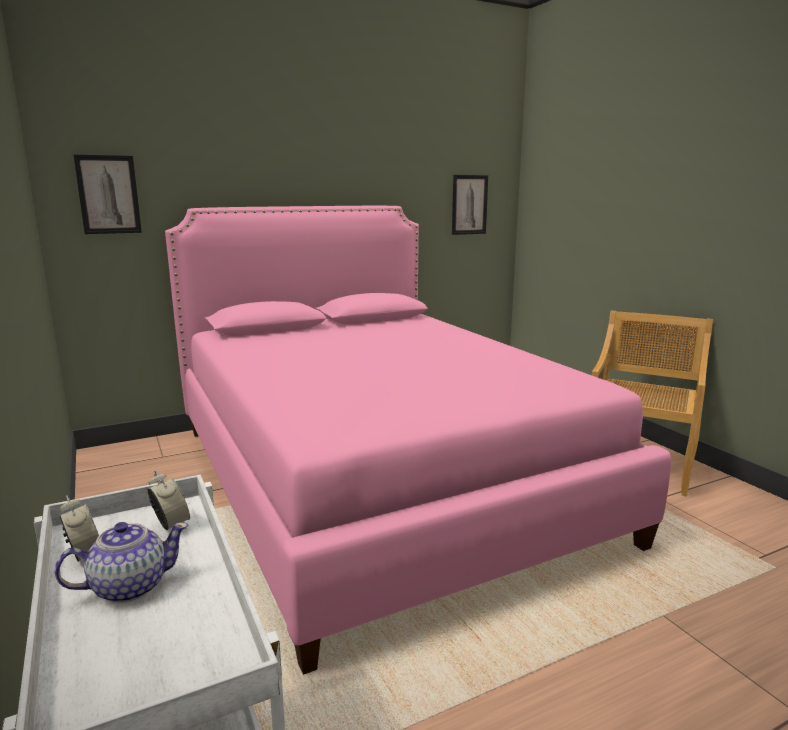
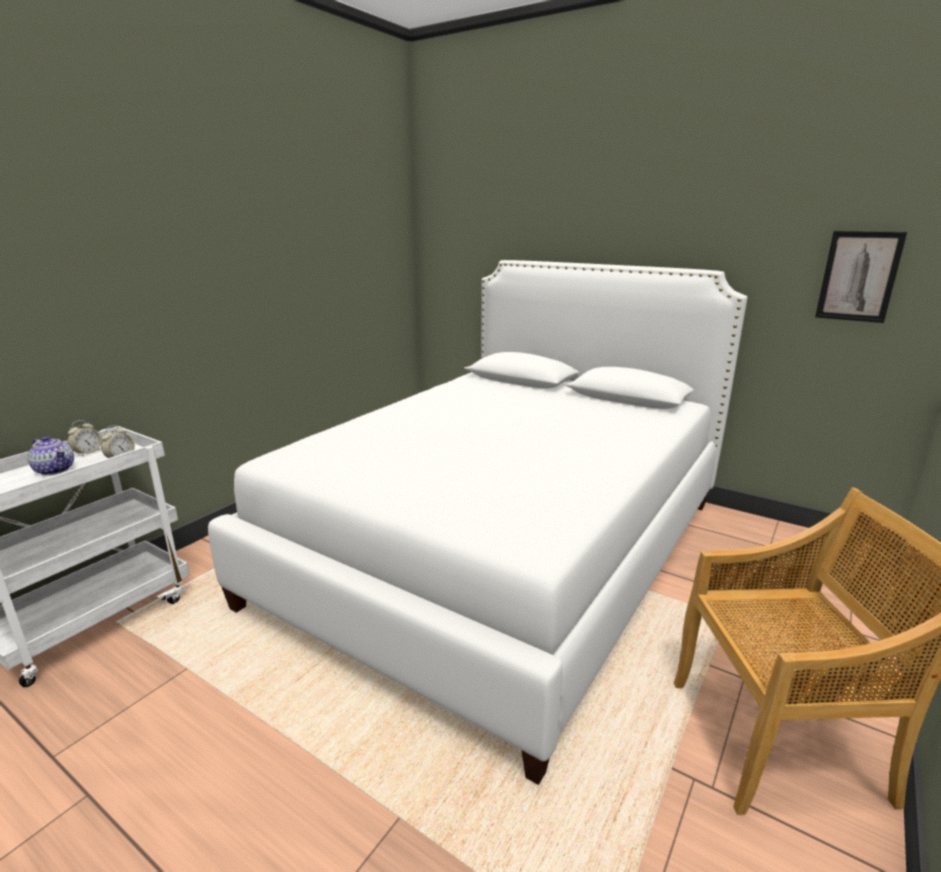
camera: 60 degrees right, 5 degrees up
picture [73,154,142,234] -> none
pink bed [165,206,671,675] -> white bed [208,260,748,785]

